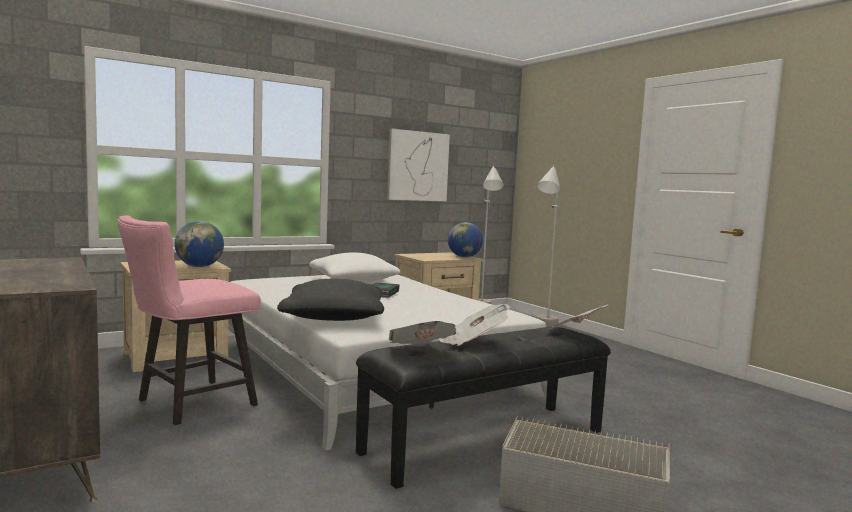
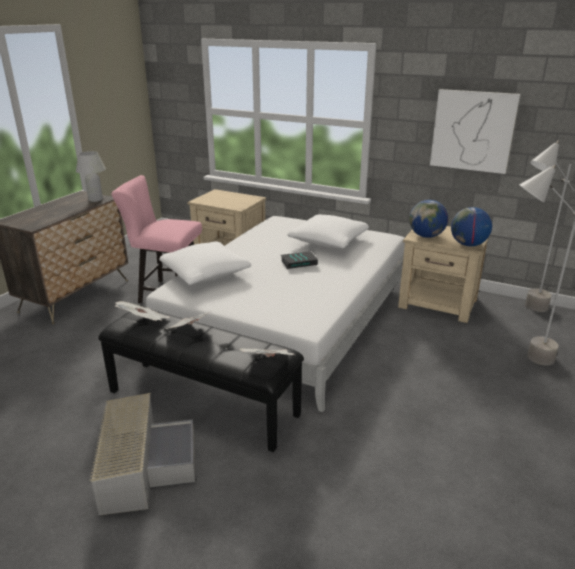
camera: 60 degrees right, 20 degrees up
globe [175,221,224,267] -> globe moved to [409,200,448,238]
black pillow [277,279,384,321] -> white pillow [159,241,251,285]
none -> white table lamp [76,151,106,202]

